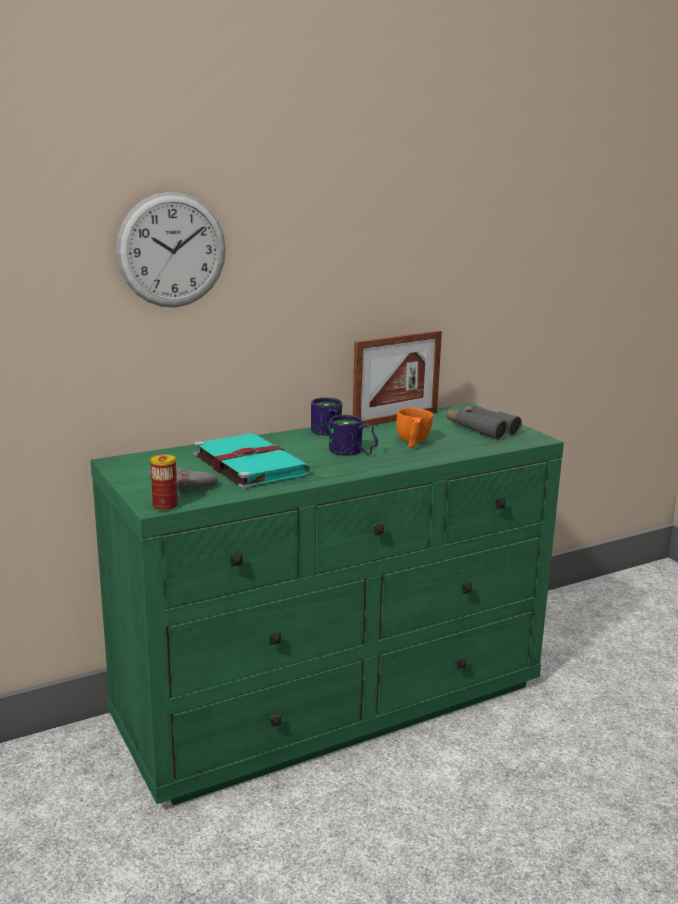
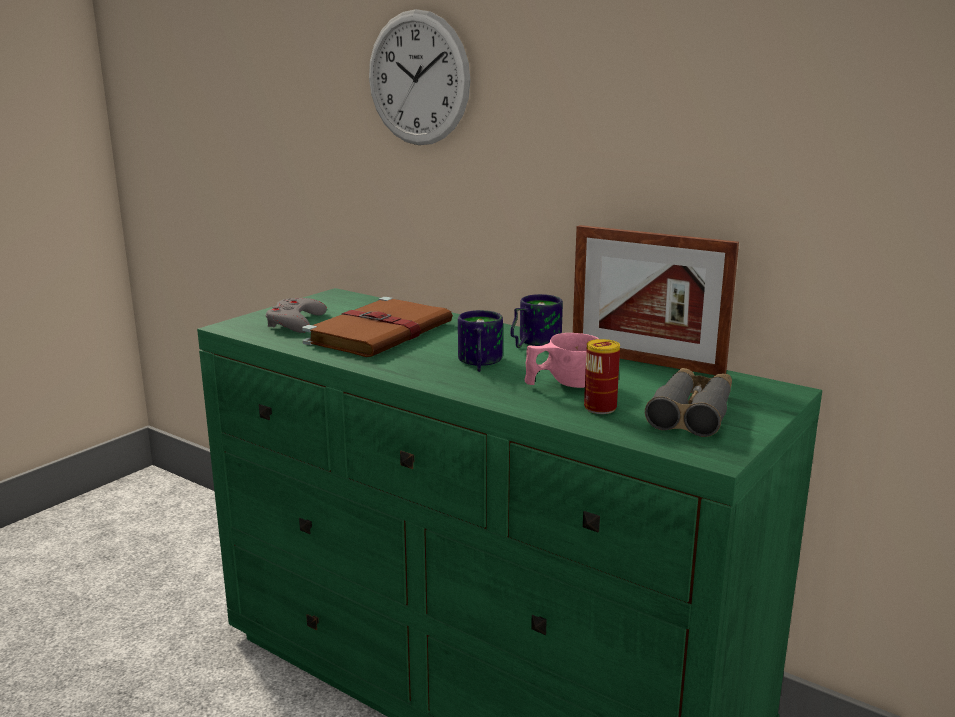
camera: 65 degrees right, 0 degrees up
can [150,454,178,511] -> can moved to [584,339,620,414]
turquoise book [193,433,311,490] -> brown book [302,297,453,357]
orange cup [396,408,433,448] -> pink cup [525,333,599,388]

